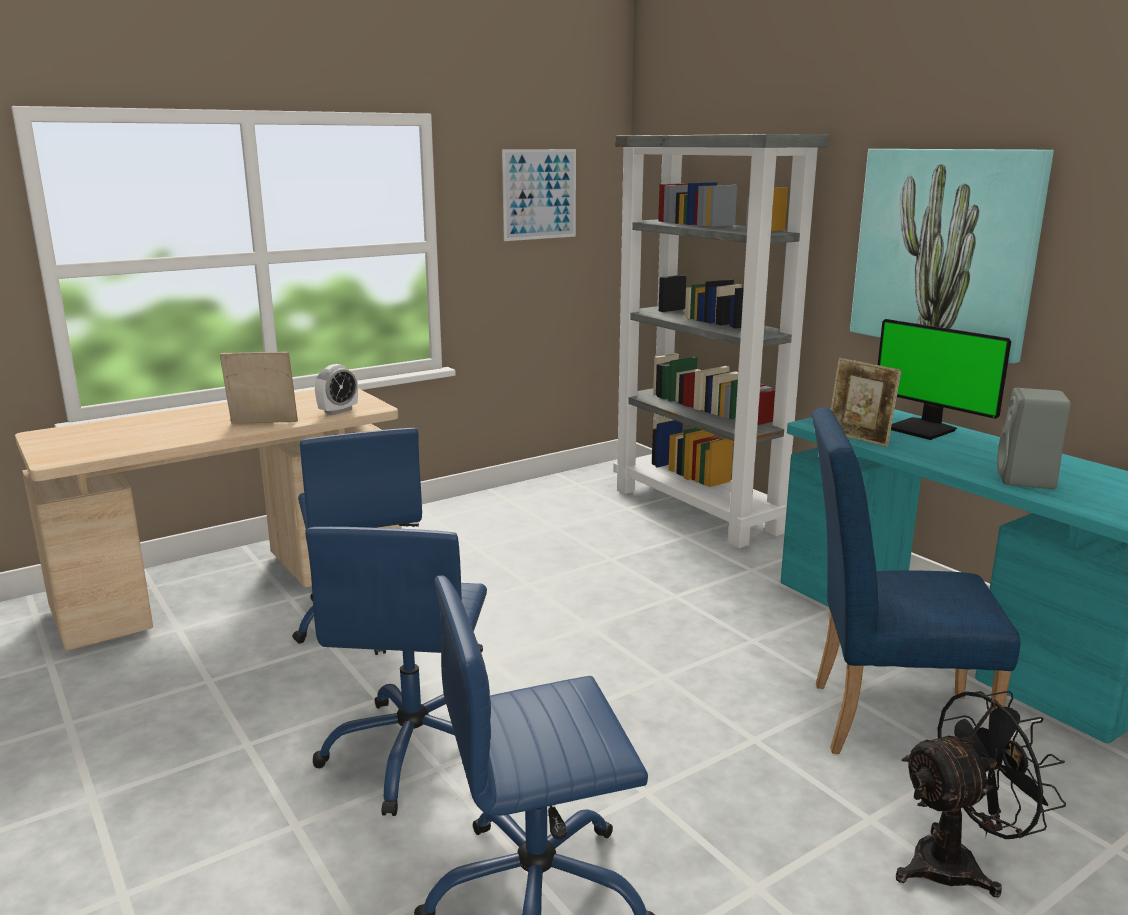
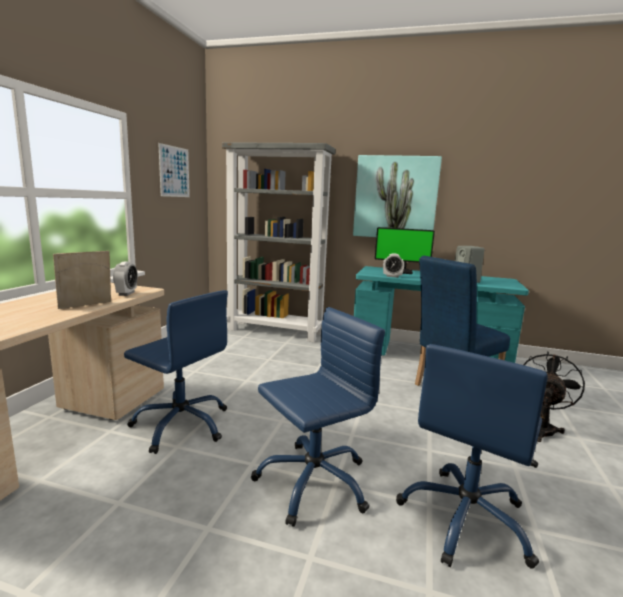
camera: 40 degrees left, 5 degrees down
blue office chair [305,527,487,816] -> blue office chair turned 90 degrees counterclockwise [251,307,385,527]
picture frame [831,358,901,447] -> alarm clock [383,254,404,278]

